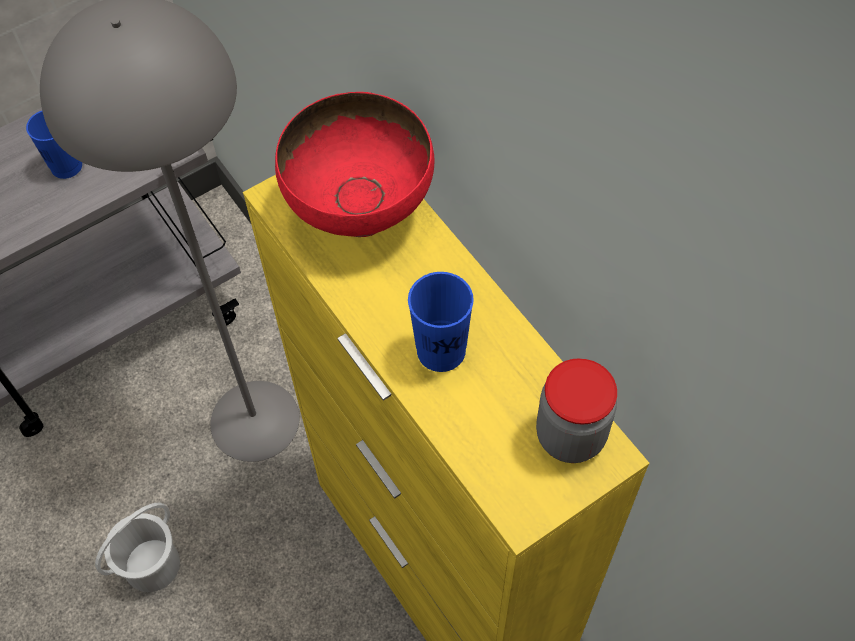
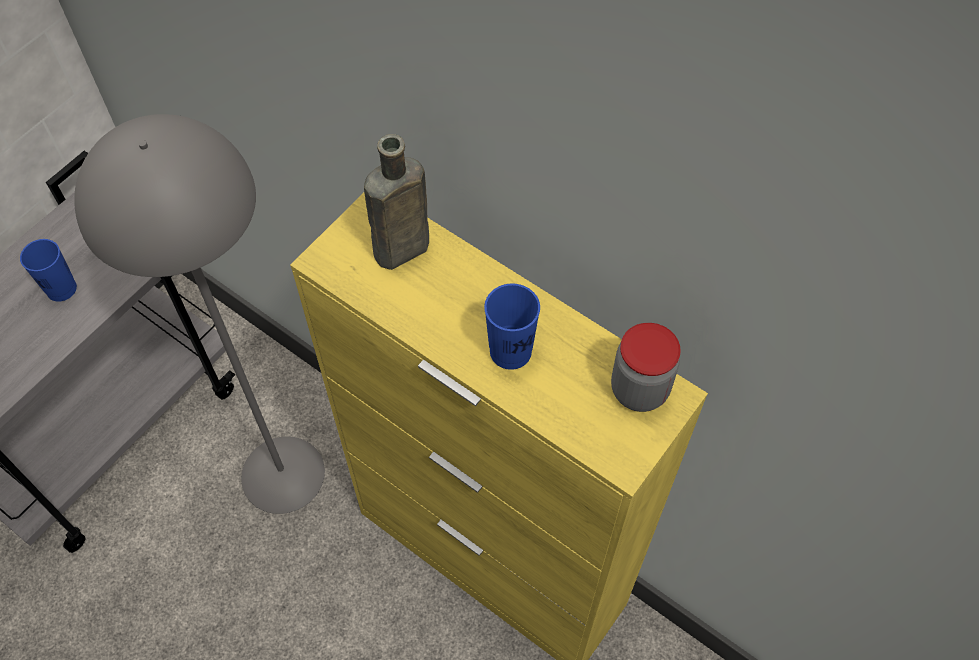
camera: 20 degrees left, 0 degrees up
white bucket [95,503,180,592] -> none
red bowl [275,92,435,237] -> brown bottle [364,134,429,270]

